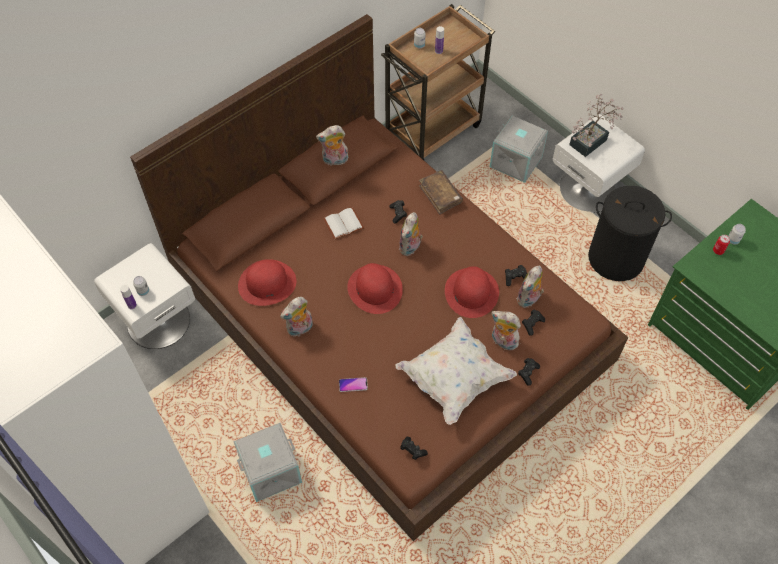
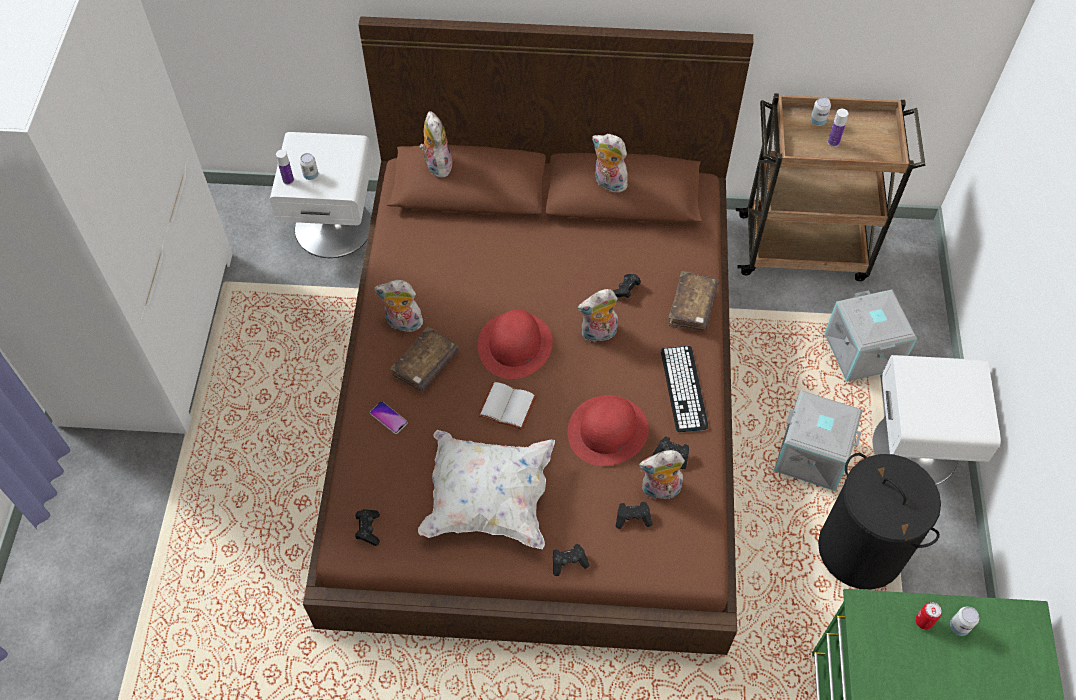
camera: 45 degrees right, 0 degrees up
grey storage box [233,423,302,502] -> grey storage box moved to [774,390,863,491]
red hat [238,259,296,306] -> none
white book [323,207,364,240] -> white book moved to [478,381,537,430]
plush toy [492,311,521,350] -> plush toy moved to [419,111,452,178]
potted plant [569,94,624,157] -> none
none -> brown book [390,327,459,392]
none -> keyboard [661,346,708,432]

